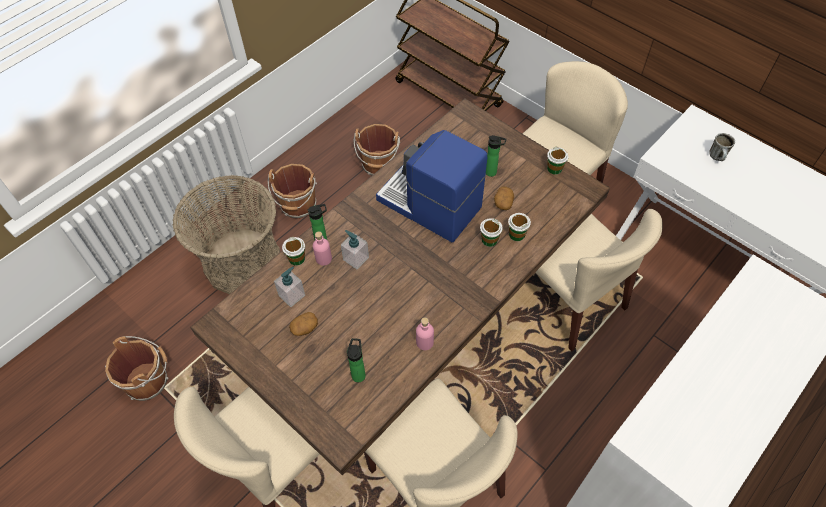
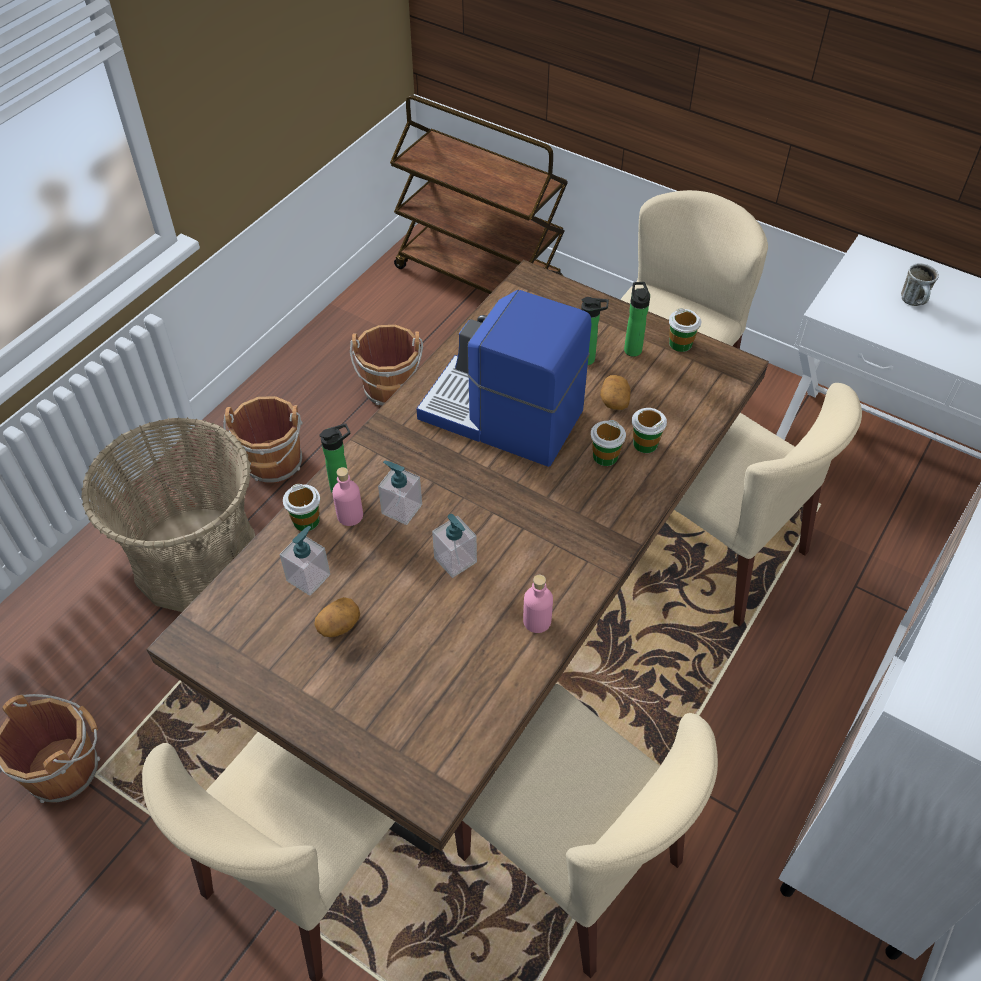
camera: 10 degrees left, 5 degrees down
bottle [347,338,366,382] -> bottle moved to [624,282,650,357]
none -> soap dispenser [432,514,477,578]

